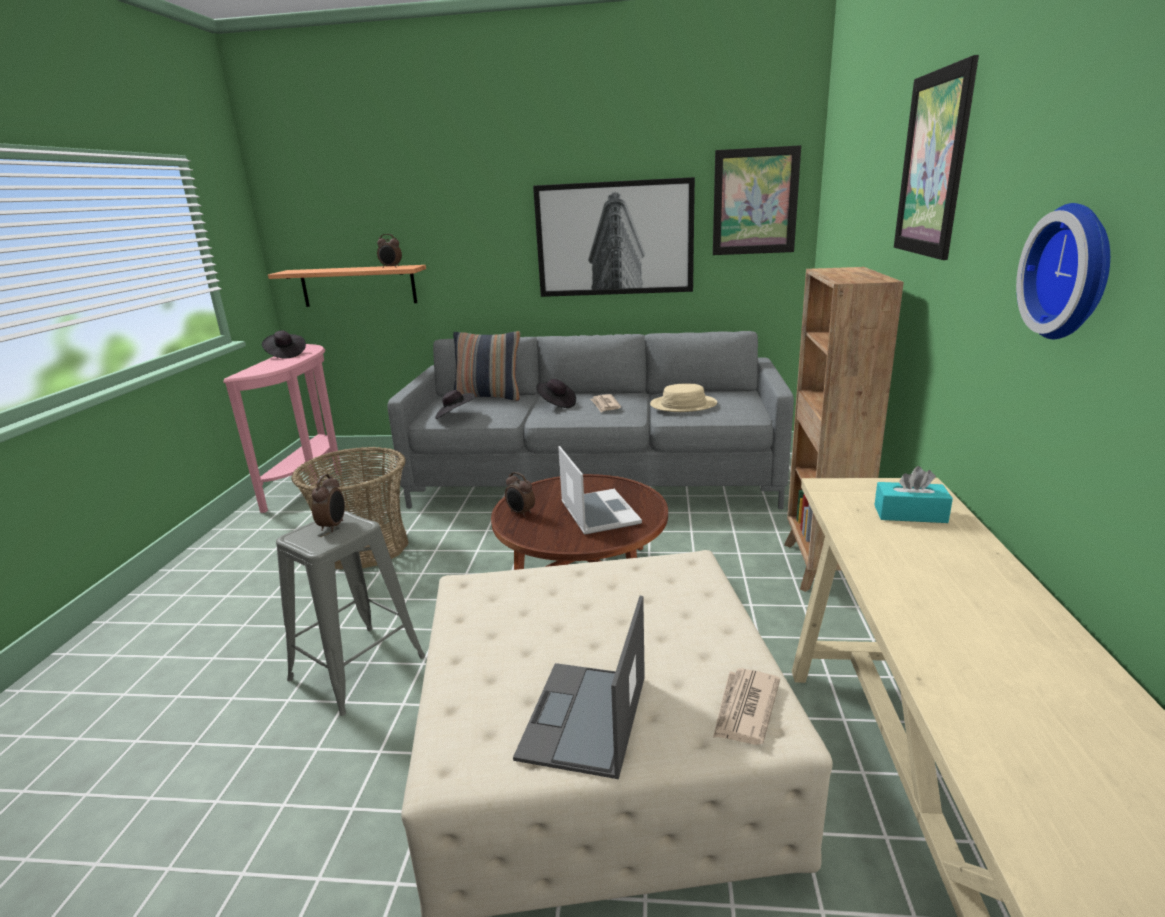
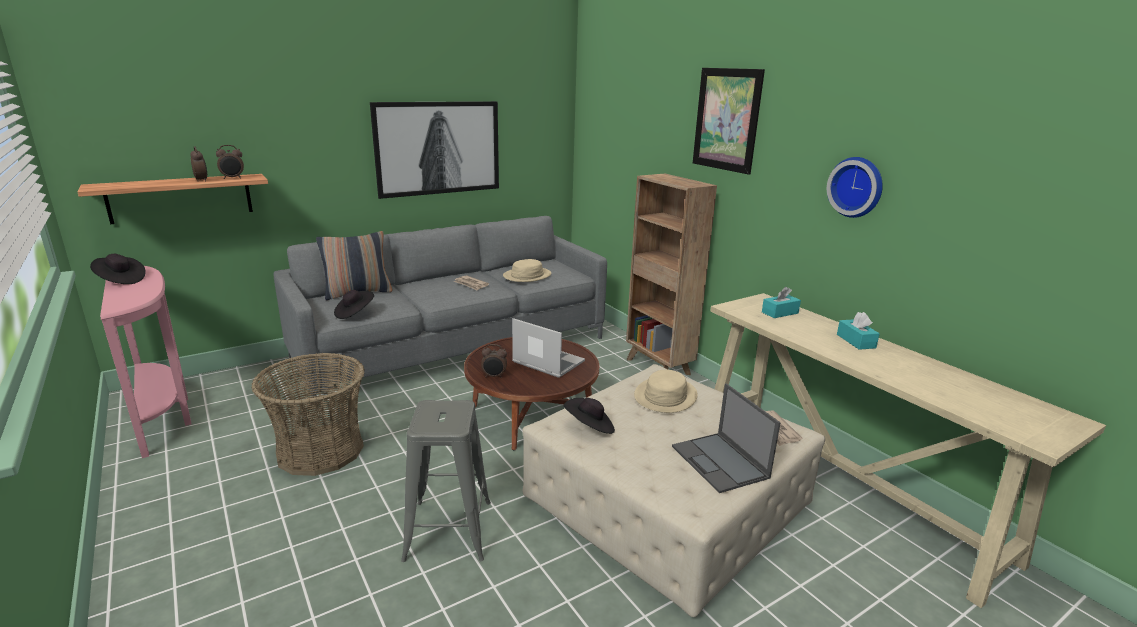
camera: 40 degrees left, 0 degrees up
alarm clock [312,474,345,532] -> alarm clock moved to [190,146,207,182]
black hat [536,379,576,408] -> black hat moved to [564,398,615,434]
picture [713,145,801,255] -> none
none -> beige hat [634,370,698,413]
none -> turquoise tissue box [837,312,880,350]

